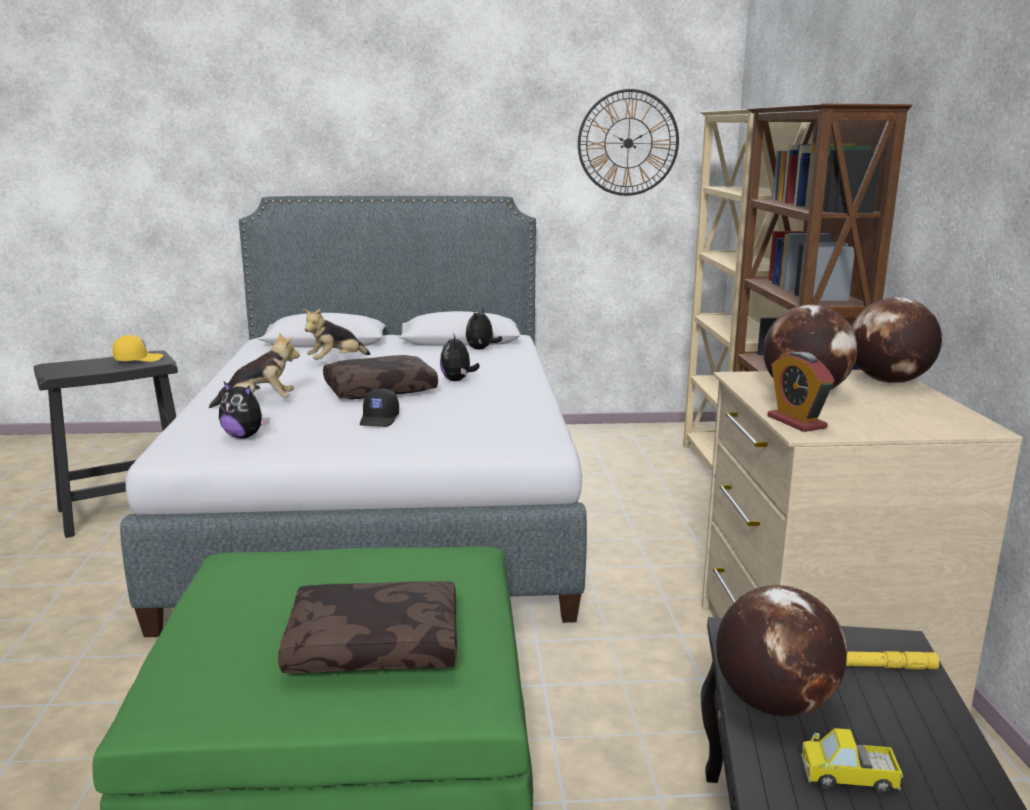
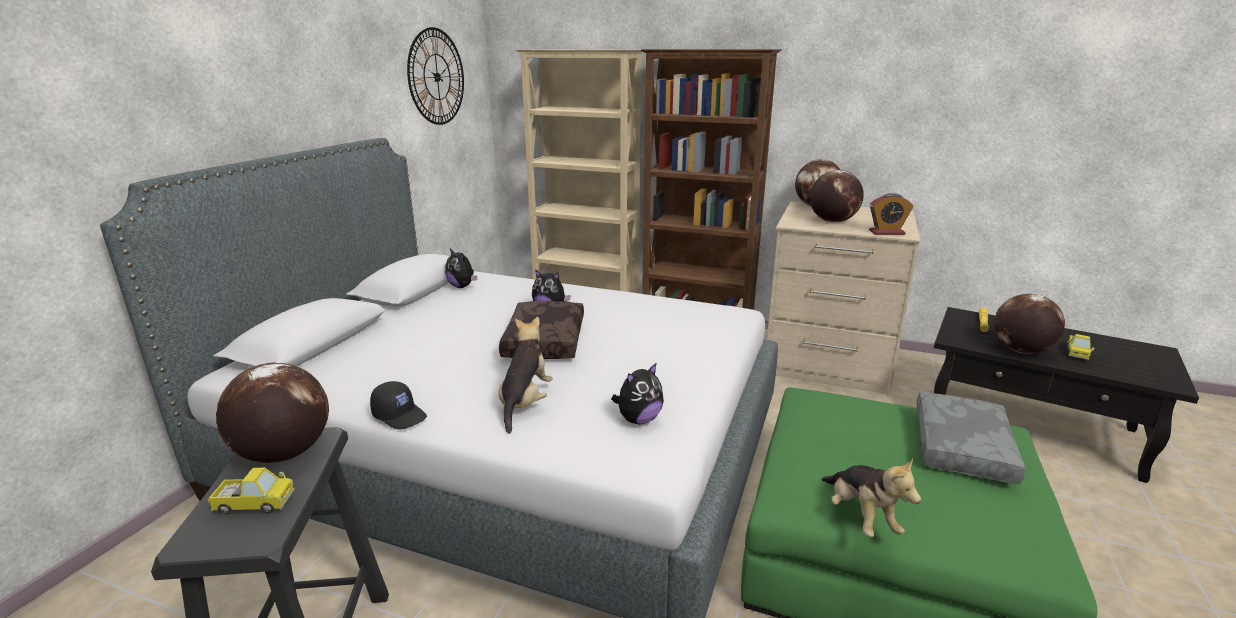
camera: 65 degrees left, 5 degrees up
yellow cap [113,335,164,362] -> globe [216,362,329,463]
brown pillow [278,581,457,674] -> grey pillow [917,392,1025,484]
plush toy [303,309,370,360] -> plush toy moved to [821,459,921,537]
black cap [360,388,399,427] -> black cap moved to [370,381,427,430]
none -> toy truck [208,468,295,515]

